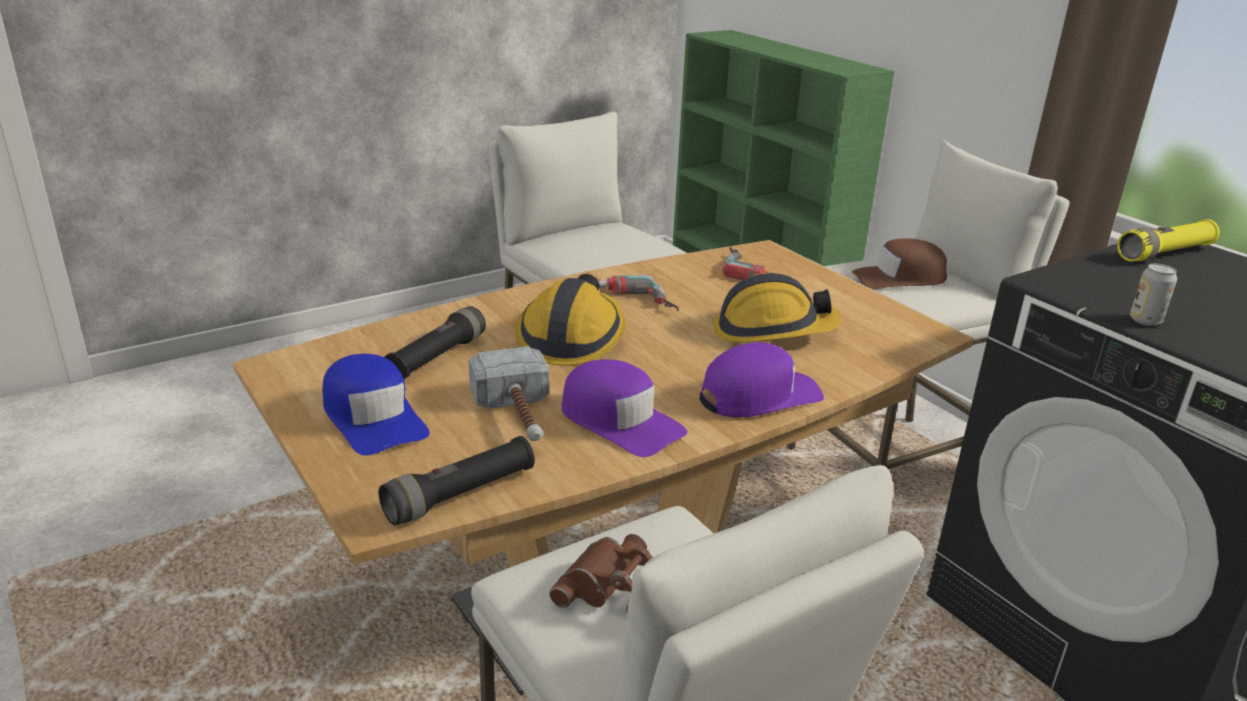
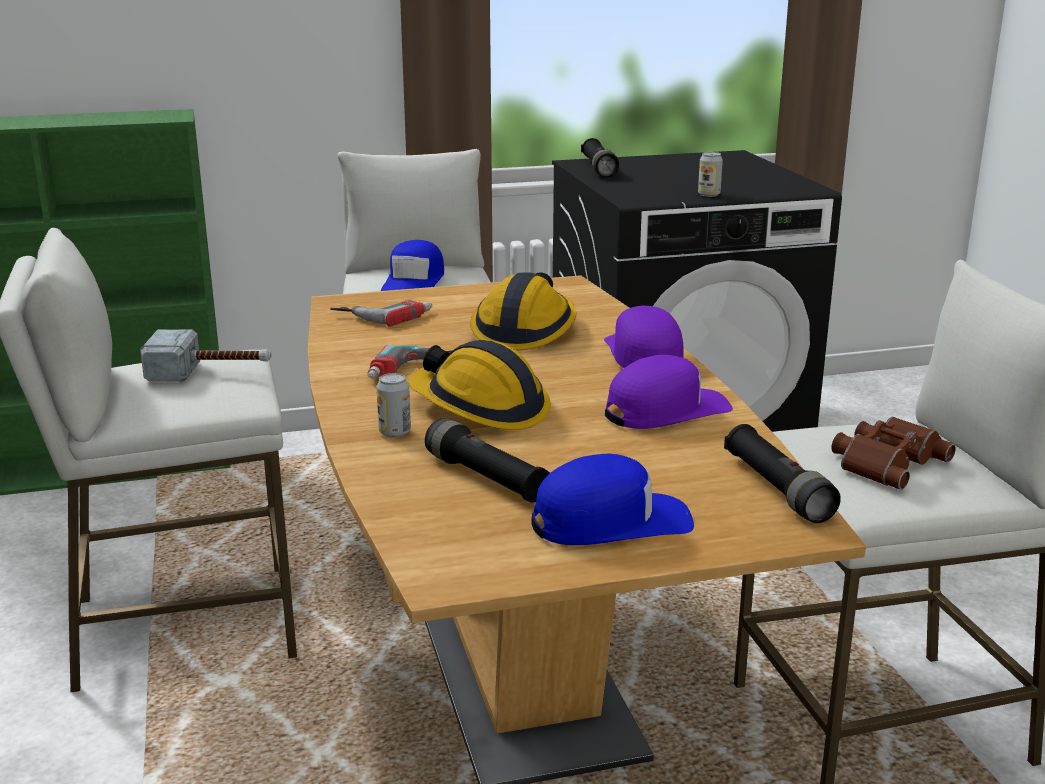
camera: 70 degrees left, 5 degrees down
hammer [469,346,549,441] -> hammer moved to [140,329,271,382]
brown cap [852,238,947,289] -> blue cap [381,240,444,291]
yellow flashlight [1117,219,1220,261] -> black flashlight [581,138,619,177]
none -> can [377,373,411,438]

